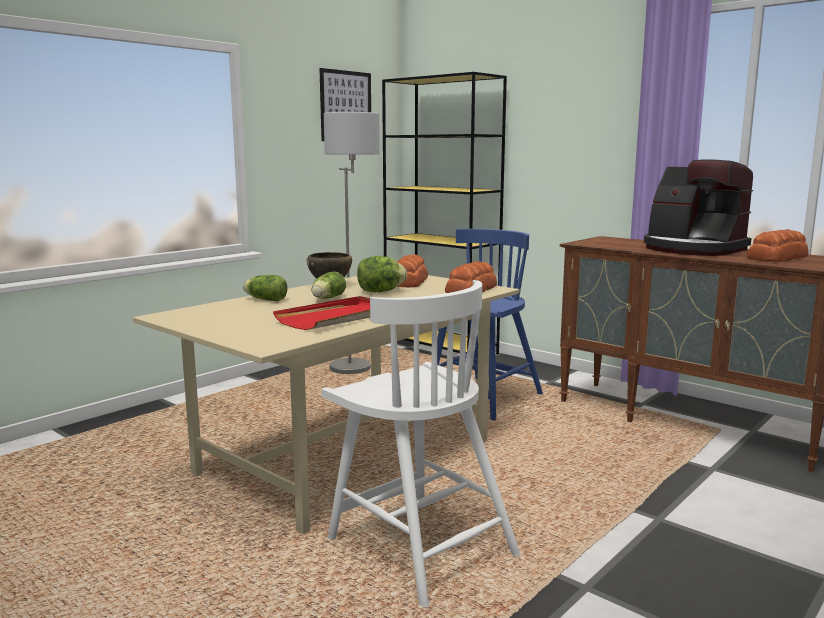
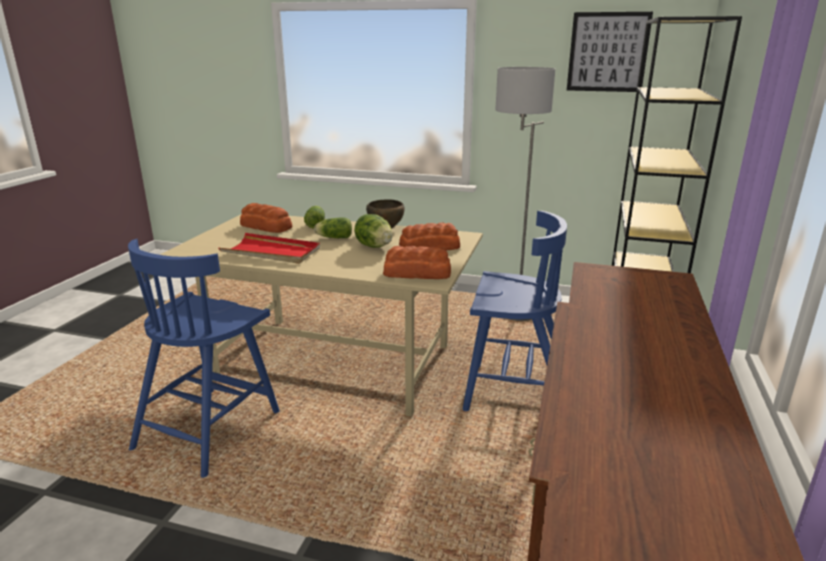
camera: 65 degrees right, 10 degrees up
white chair [321,280,521,607] -> blue chair [128,239,280,478]
coffee machine [644,159,753,256] -> none
bread [747,229,808,262] -> bread moved to [240,203,292,233]

